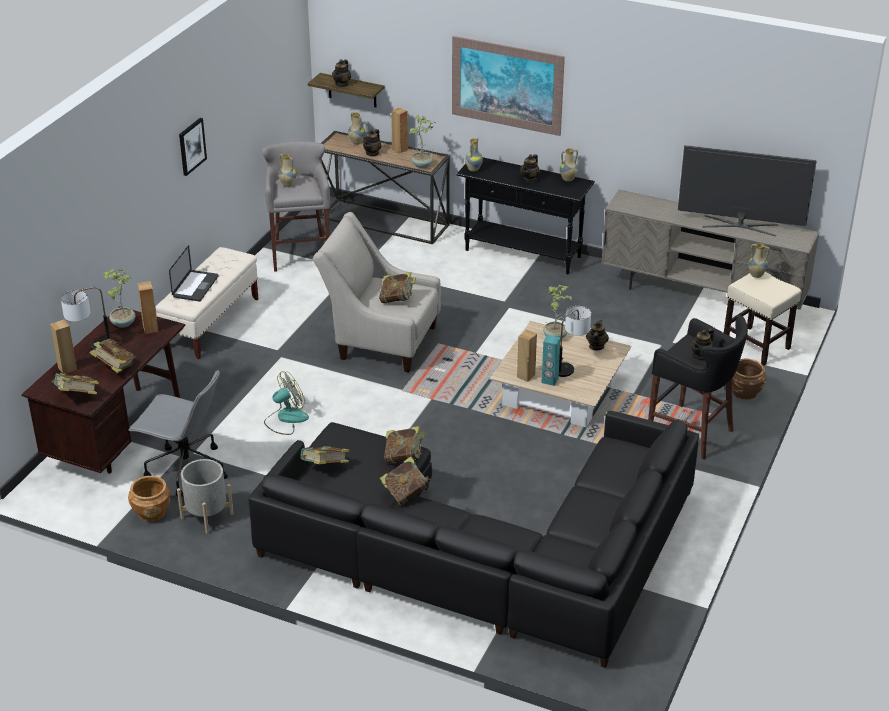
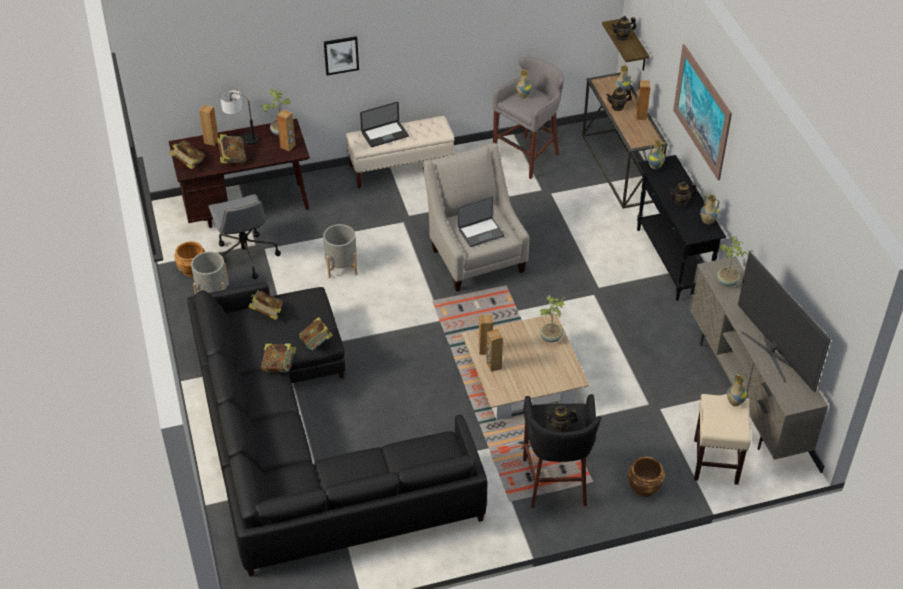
camera: 50 degrees right, 10 degrees up
picture [179,118,207,176] -> picture moved to [324,36,359,75]
fan [264,371,309,435] -> grey planter [323,224,358,278]
book [379,272,416,304] -> laptop [458,196,505,247]
potted plant [409,115,436,168] -> potted plant moved to [717,236,754,287]
turquoise speaker [541,335,560,386] -> brown speaker [486,329,503,372]
table lamp [559,306,591,377] -> none
teapot [586,320,609,351] -> none

